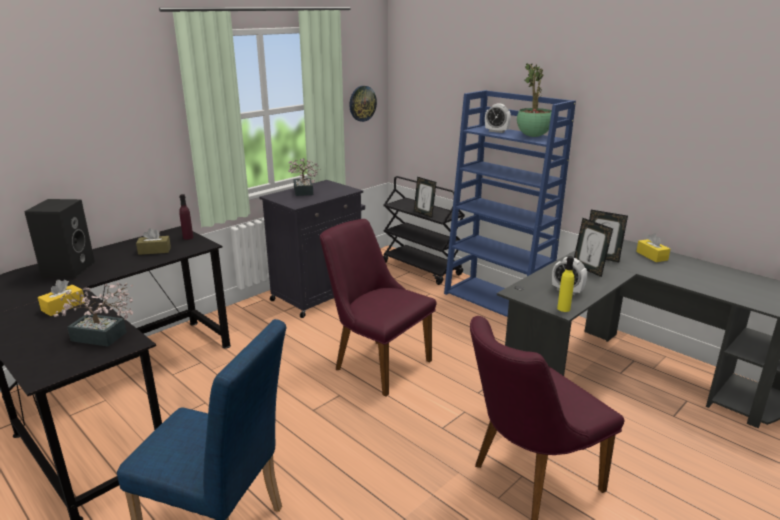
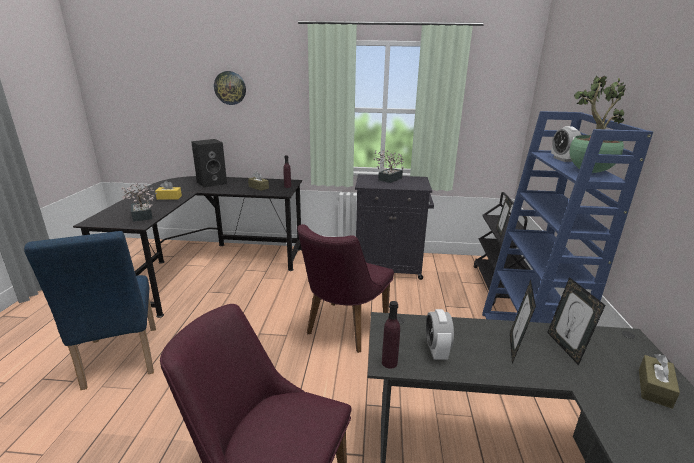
camera: 50 degrees right, 0 degrees up
purple chair [320,219,436,396] -> purple chair turned 150 degrees counterclockwise [297,224,394,353]
wall clock [349,86,377,122] -> wall clock moved to [214,71,246,105]
yellow bottle [557,256,574,312] -> purple bottle [382,301,400,369]
yellow tissue box [636,233,670,262] -> brown tissue box [639,354,680,409]

